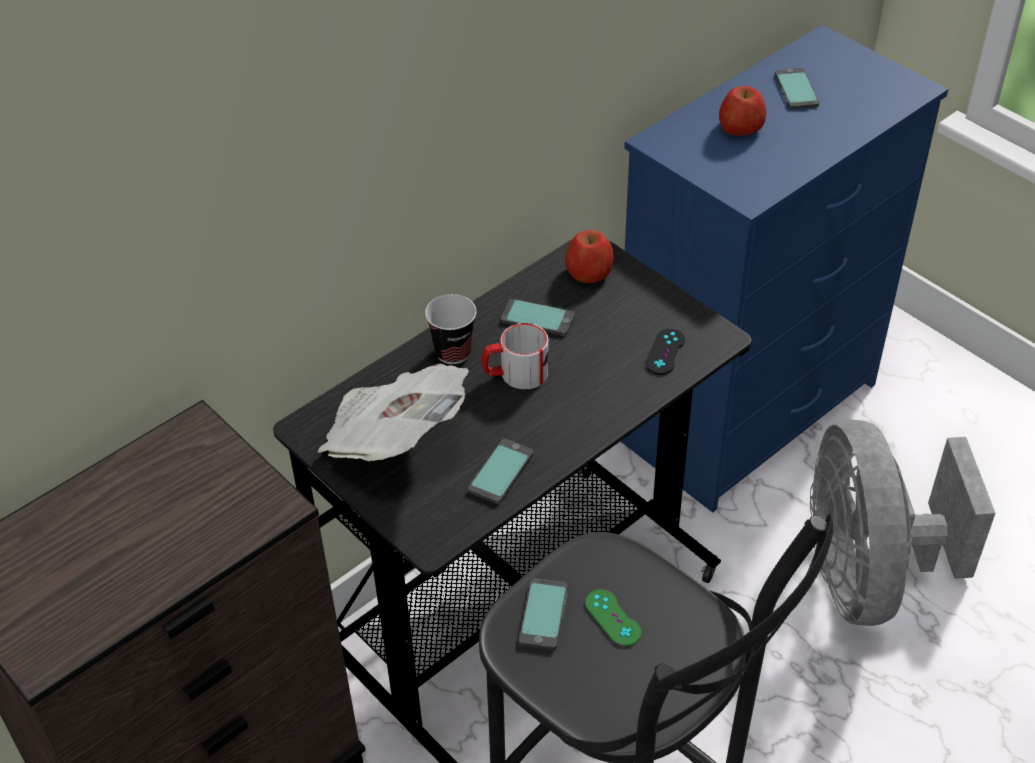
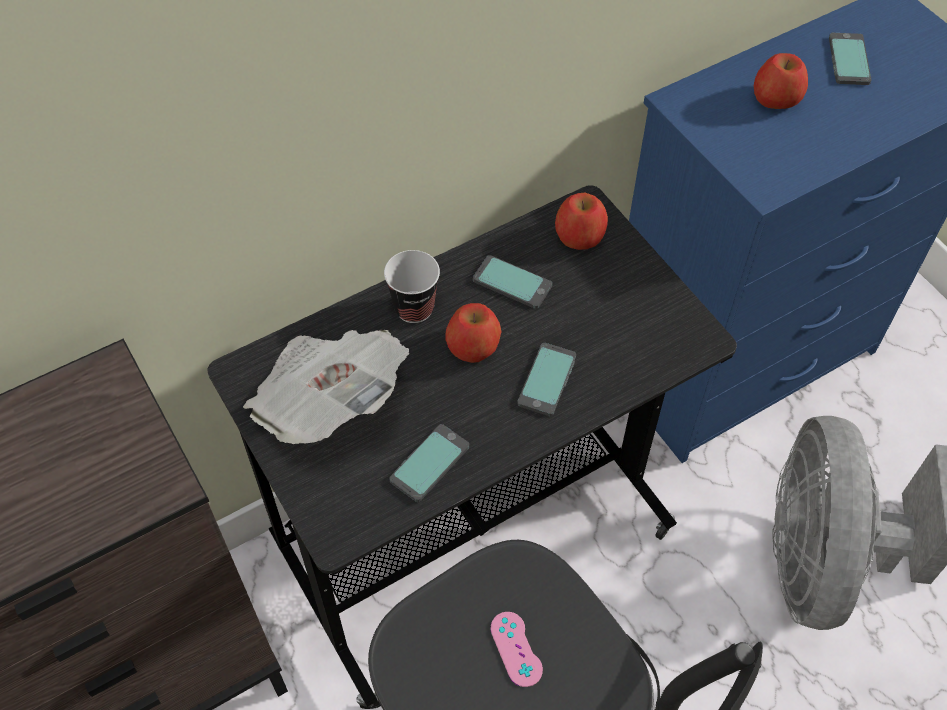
camera: 10 degrees right, 10 degrees up
mug [482,323,549,390] -> apple [445,303,501,363]
phone [519,578,568,650] -> phone moved to [517,343,576,416]
green game controller [585,589,641,646] -> pink game controller [490,612,543,687]
black game controller [645,329,685,375] -> none

